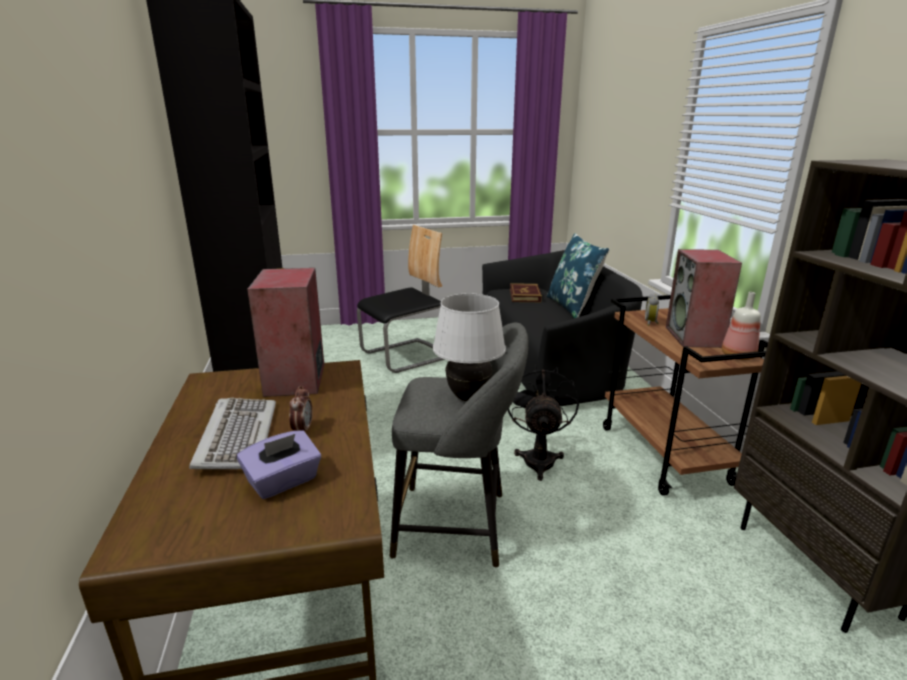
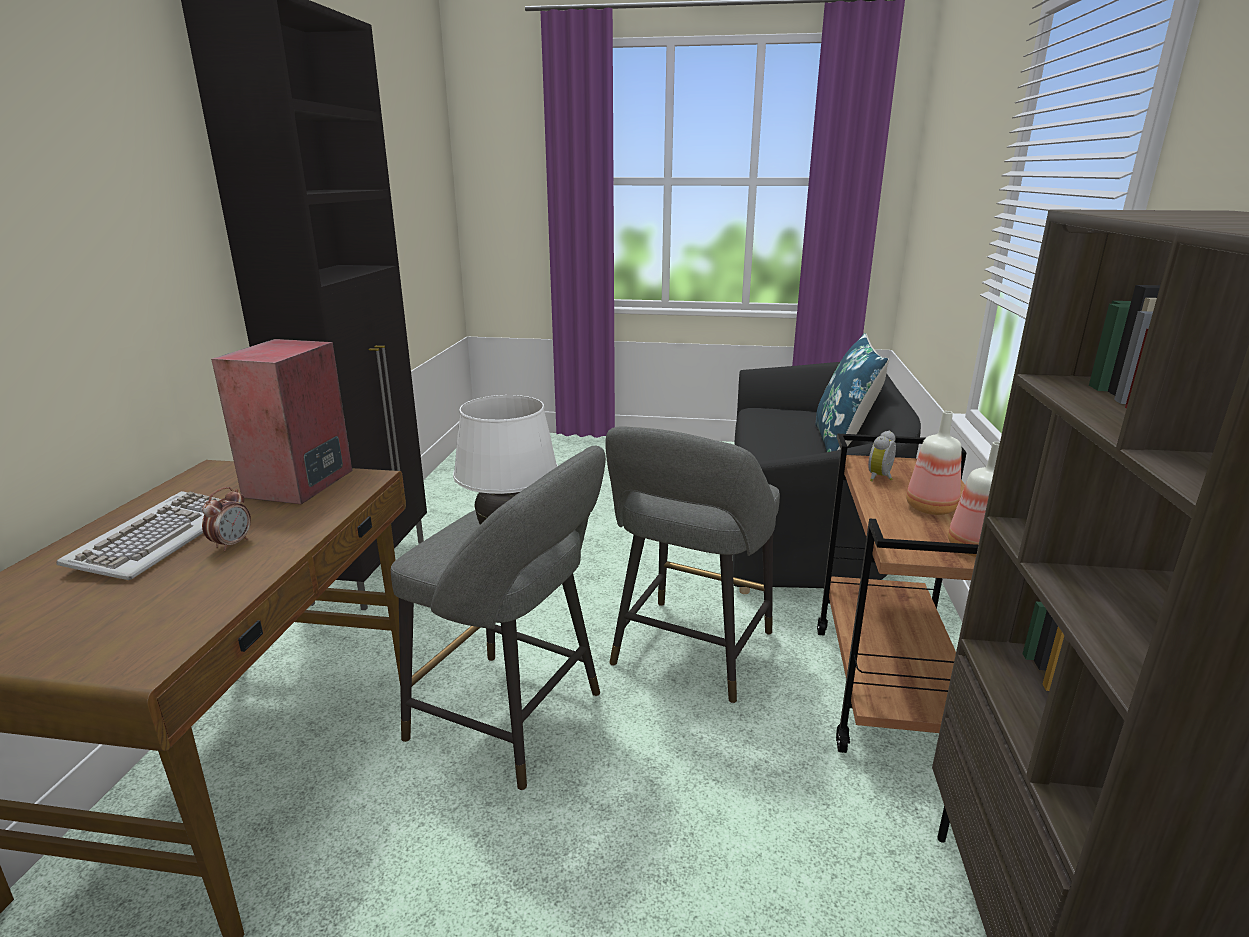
camera: 20 degrees right, 0 degrees up
purple tissue box [237,430,321,499] -> none
chair [357,225,445,373] -> none
black fan [508,365,579,481] -> grey stool [605,426,780,703]
book [510,283,542,302] -> none
speaker [666,249,742,348] -> bottle [906,411,962,515]

